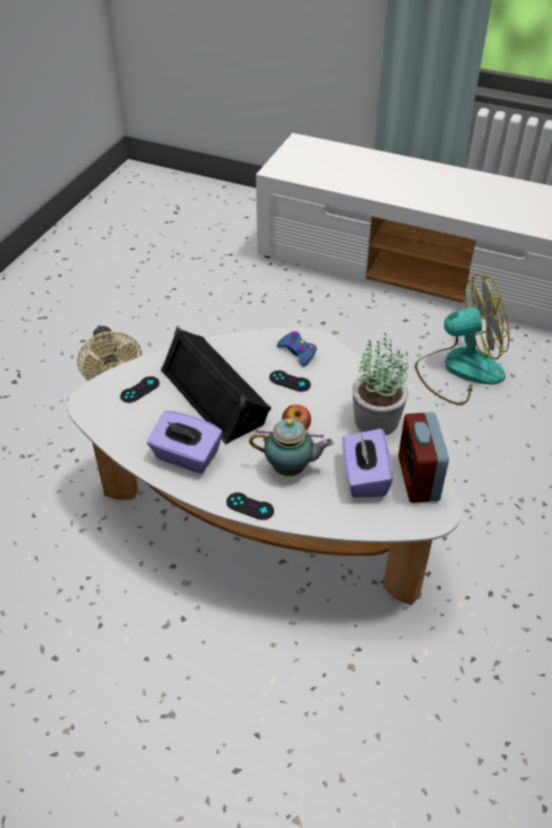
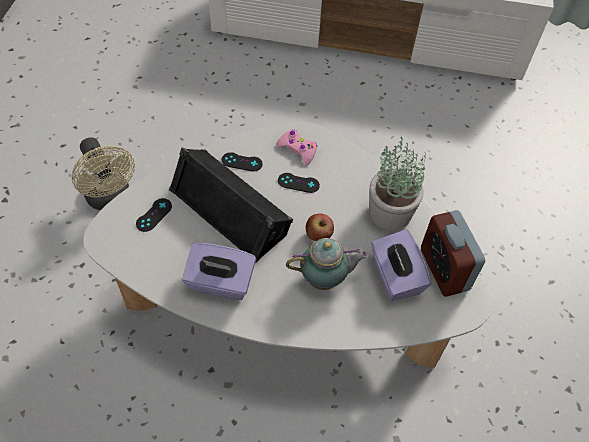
camera: 15 degrees left, 10 degrees up
black game controller [226,493,274,520] -> black game controller moved to [221,152,263,172]
blue game controller [277,331,317,367] -> pink game controller [276,129,317,165]
fan [415,273,509,405] -> none

